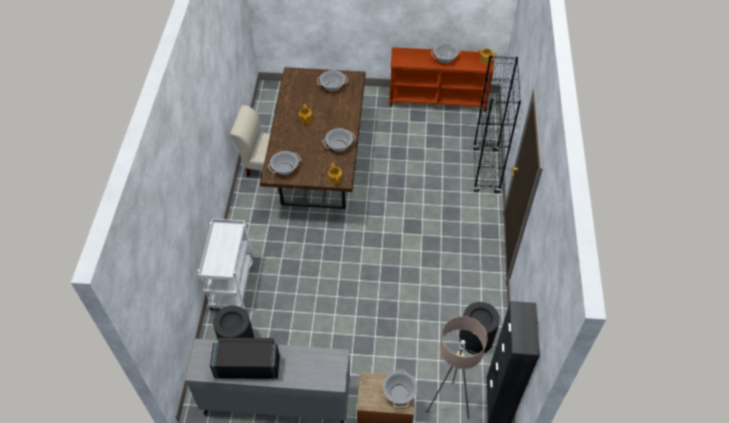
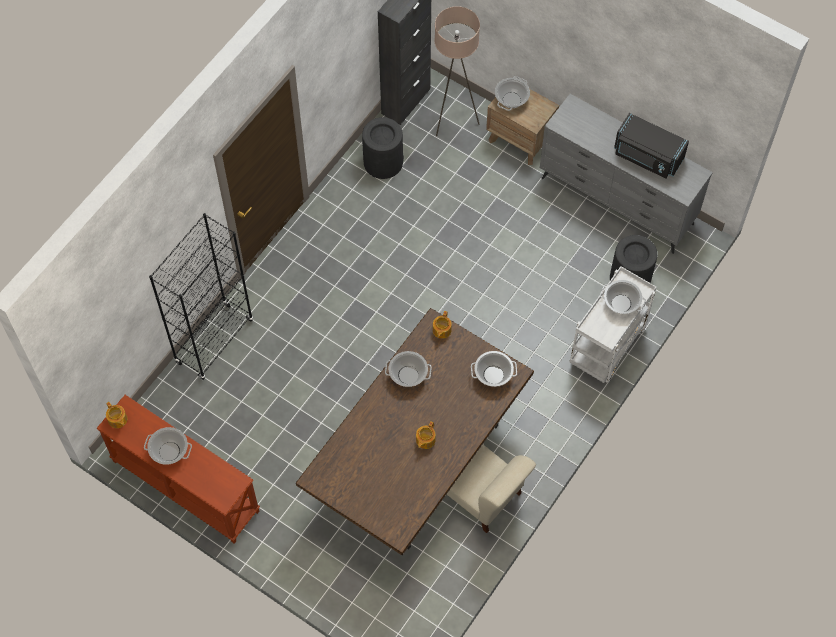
camera: 150 degrees left, 10 degrees up
cooking pot [317,70,348,91] -> cooking pot moved to [600,280,646,314]

